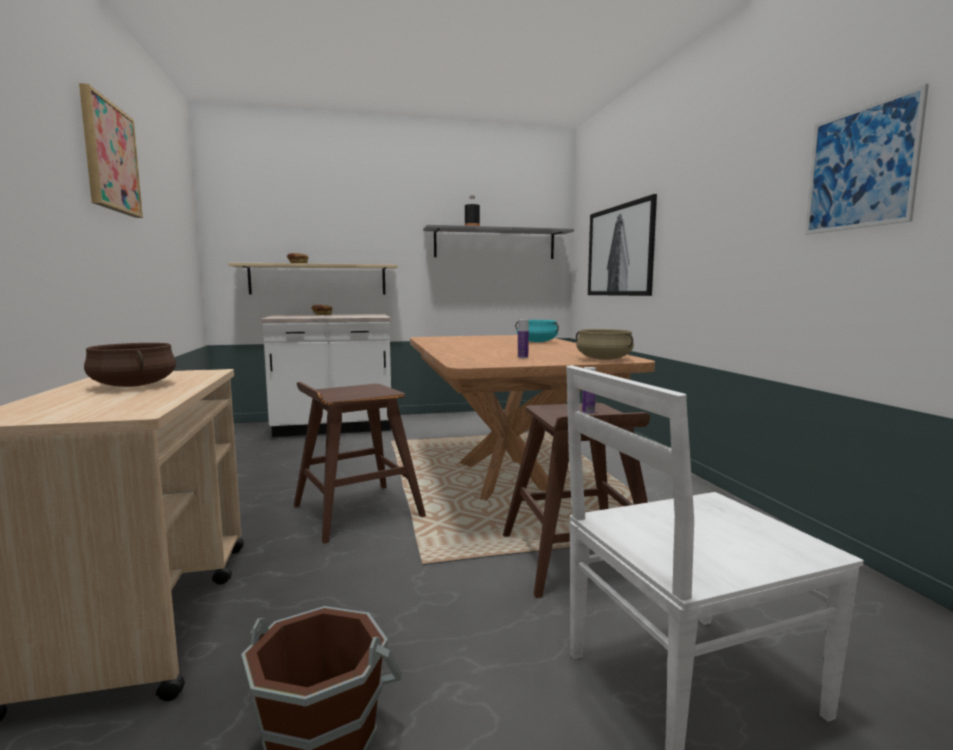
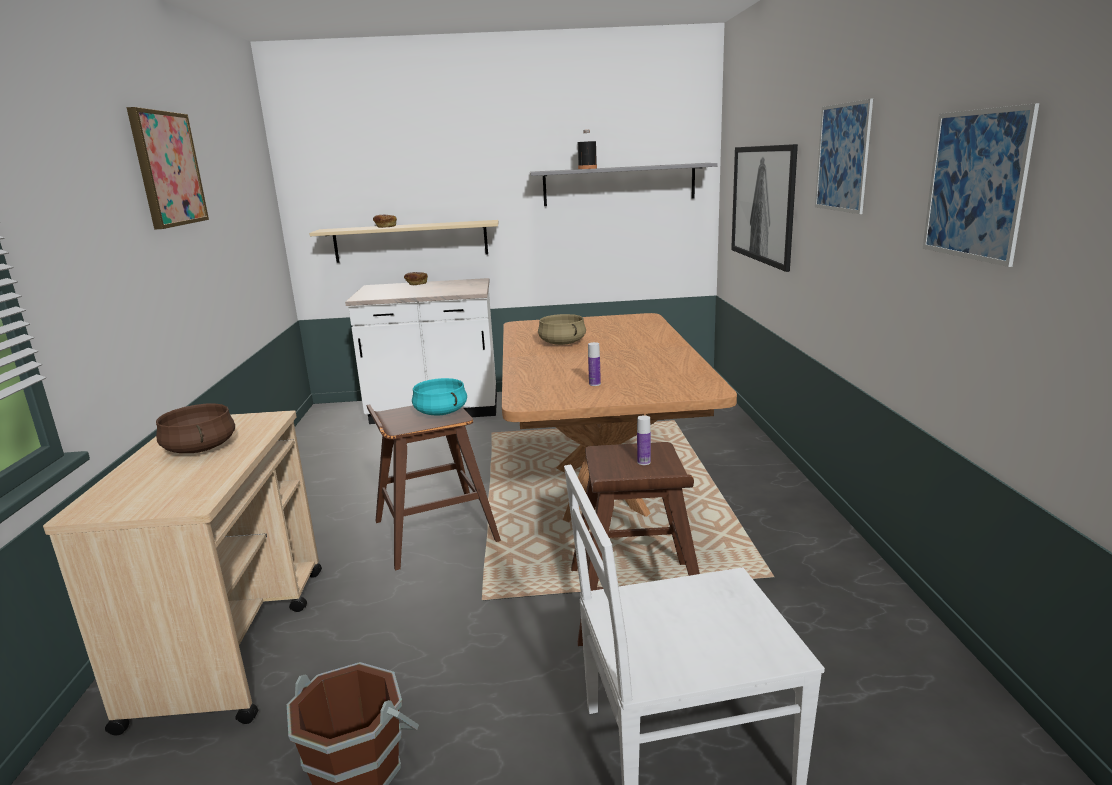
camera: 10 degrees right, 10 degrees up
turquoise cooking pot [515,320,559,342] -> turquoise cooking pot moved to [412,378,467,416]
beige cooking pot [576,329,634,360] -> beige cooking pot moved to [538,314,586,345]
none -> picture [815,98,873,214]

